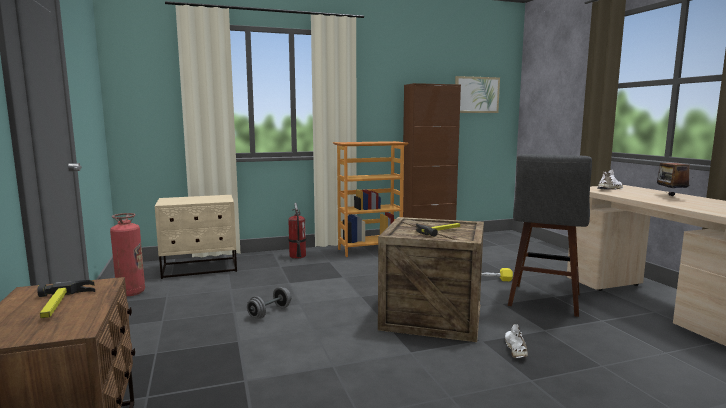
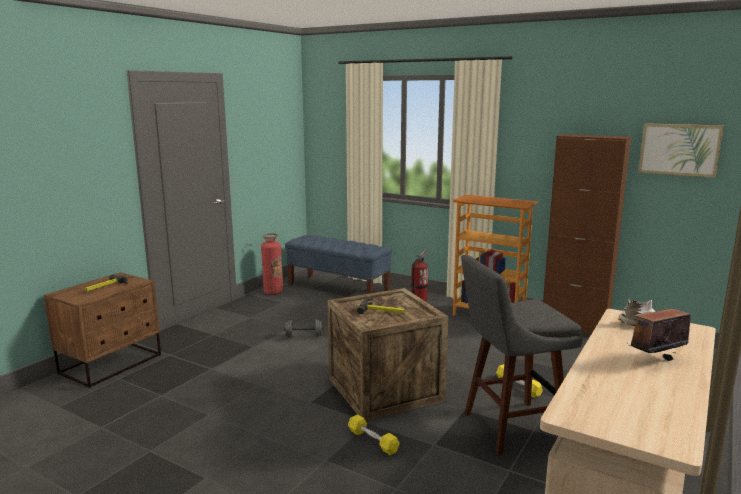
camera: 50 degrees right, 5 degrees up
beige nightstand [155,195,237,279] -> blue bench [285,235,392,294]
white shoe [505,324,528,358] -> yellow dumbbell [348,414,400,455]

